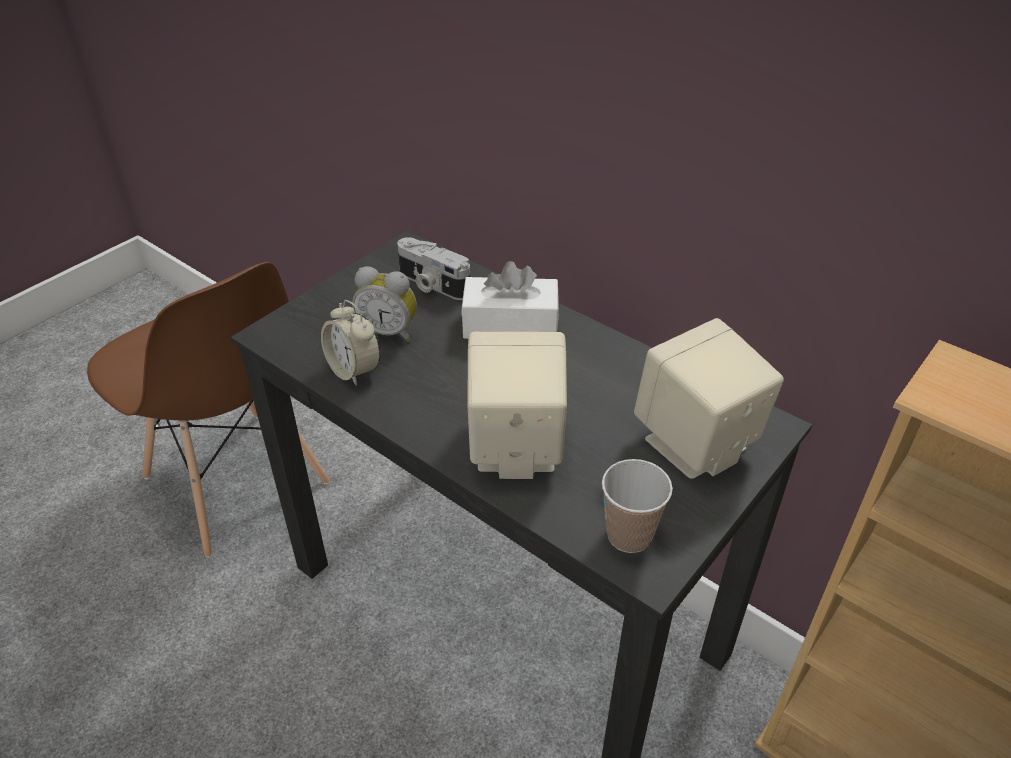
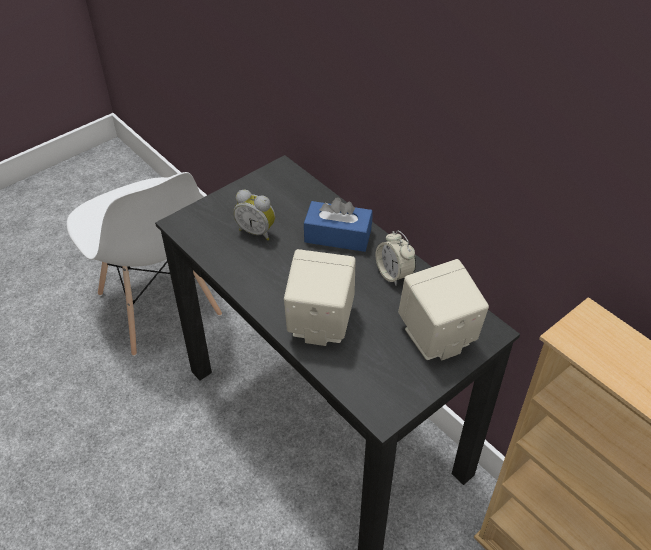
camera: 10 degrees right, 5 degrees up
brown chair [87,262,330,558] -> white chair [67,172,222,356]
alarm clock [321,300,381,386] -> alarm clock moved to [376,230,416,286]
camera [397,237,470,300] -> none
white tissue box [461,261,559,339] -> blue tissue box [304,197,373,252]
cup [602,459,673,553] -> none

